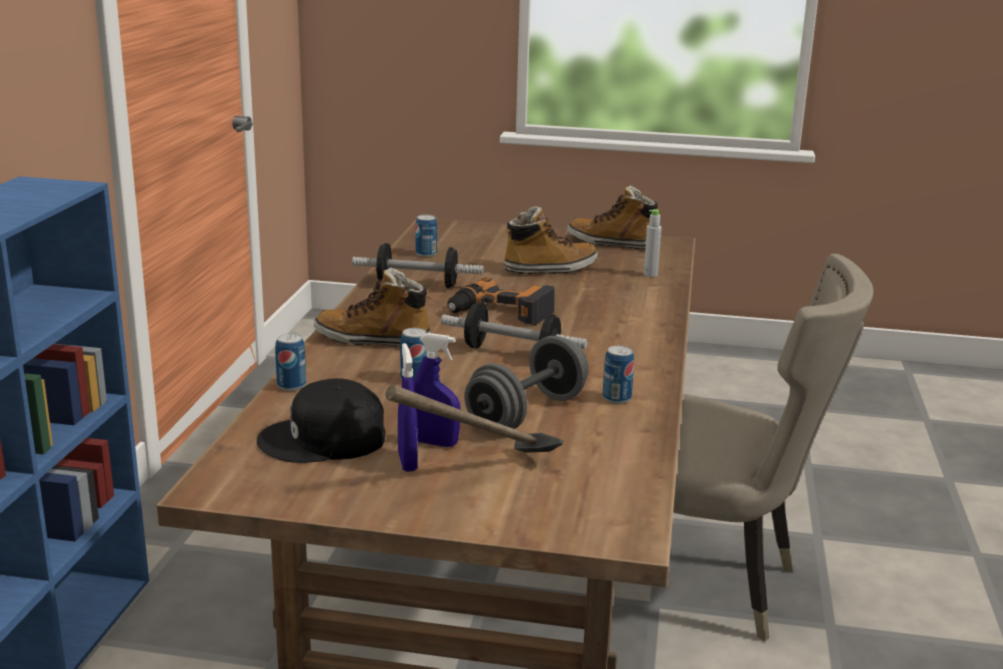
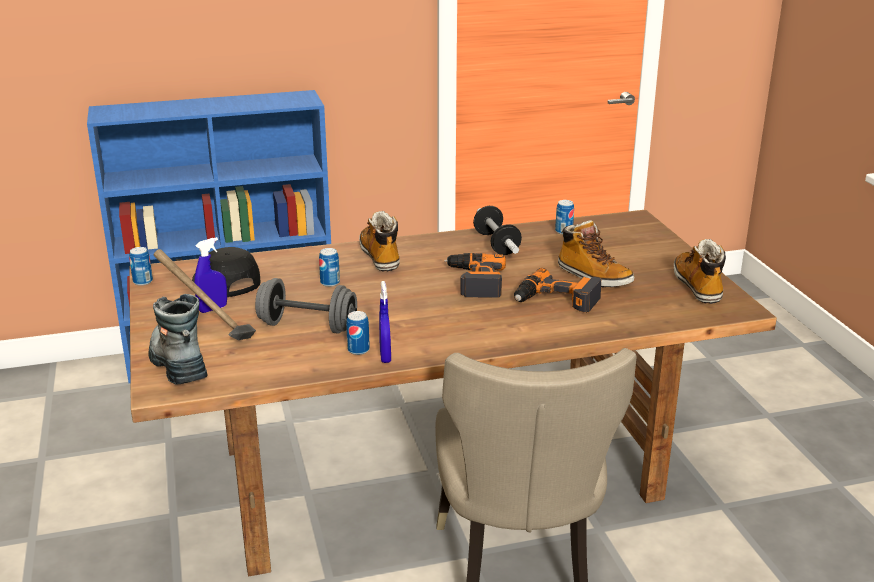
camera: 65 degrees right, 5 degrees up
can [275,333,306,391] -> can moved to [129,247,153,286]
blue spray bottle [414,333,461,447] -> blue spray bottle moved to [379,281,391,363]
dumbbell [441,302,588,349] -> none
grey bottle [643,209,662,277] -> none
none -> boot [148,294,207,384]
none -> power drill [514,268,601,312]

